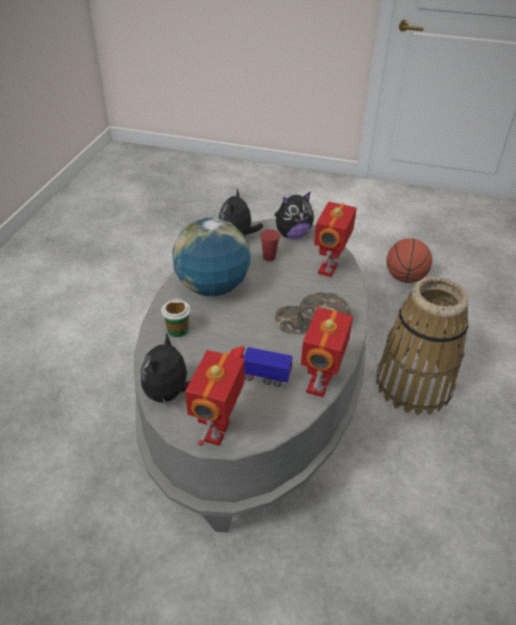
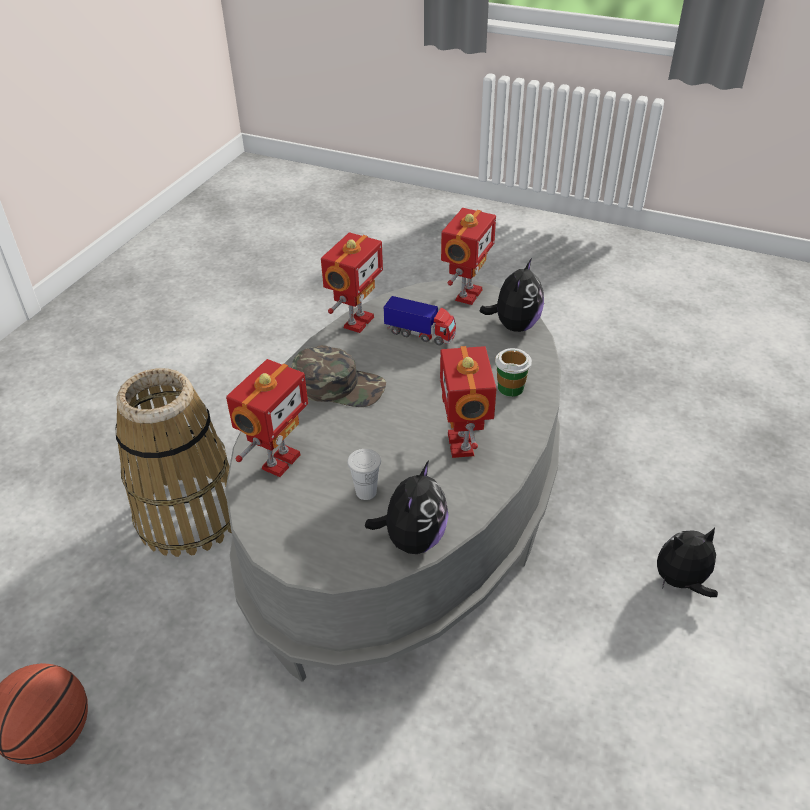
camera: 170 degrees left, 0 degrees up
globe [173,218,250,296] -> toy robot [440,346,497,458]
red cup [260,229,280,261] -> white cup [347,449,381,500]
plush toy [274,191,314,239] -> plush toy moved to [657,527,718,597]

